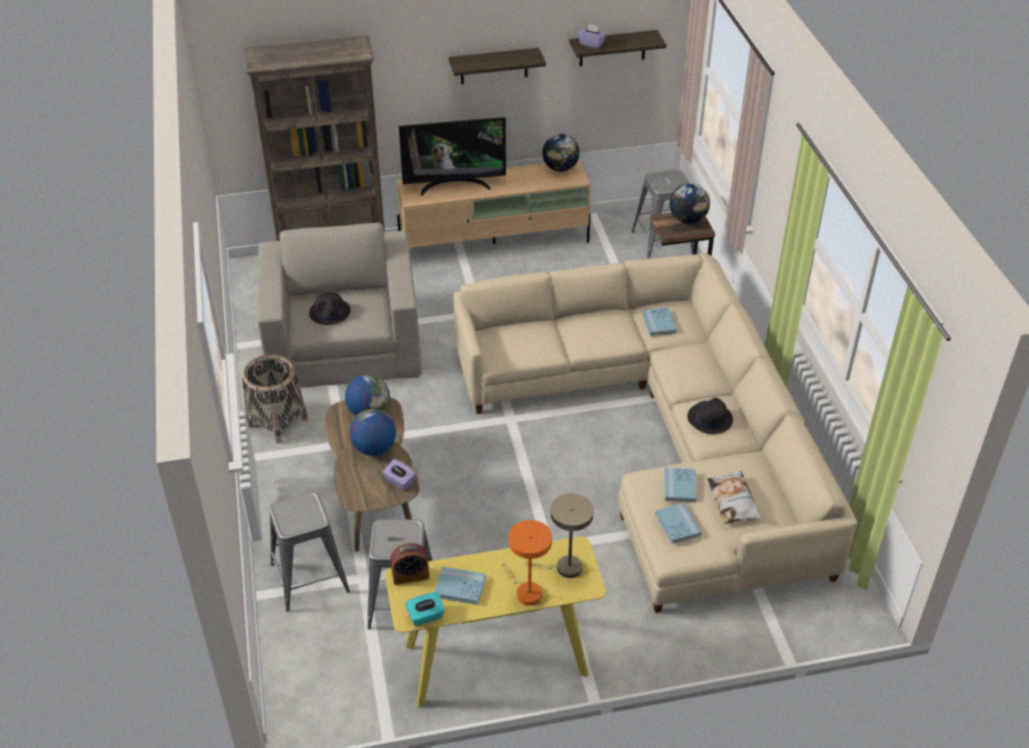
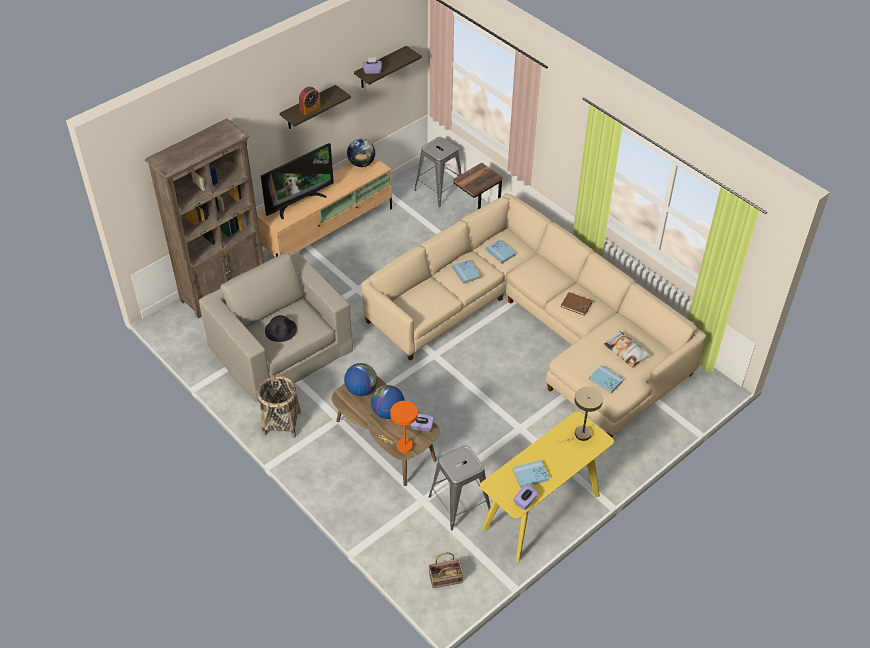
camera: 30 degrees left, 5 degrees up
grey stool [269,492,350,612] -> none
alarm clock [391,543,429,585] -> alarm clock moved to [299,86,321,115]
turquoise tissue box [405,592,445,626] -> purple tissue box [514,483,538,510]
orange table lamp [501,520,552,606] -> orange table lamp moved to [378,401,418,453]
blue book [665,467,697,502] -> blue book moved to [452,260,481,284]
globe [670,183,710,224] -> none
black hat [687,398,733,434] -> brown book [561,292,592,316]
none -> basket [429,553,463,588]

